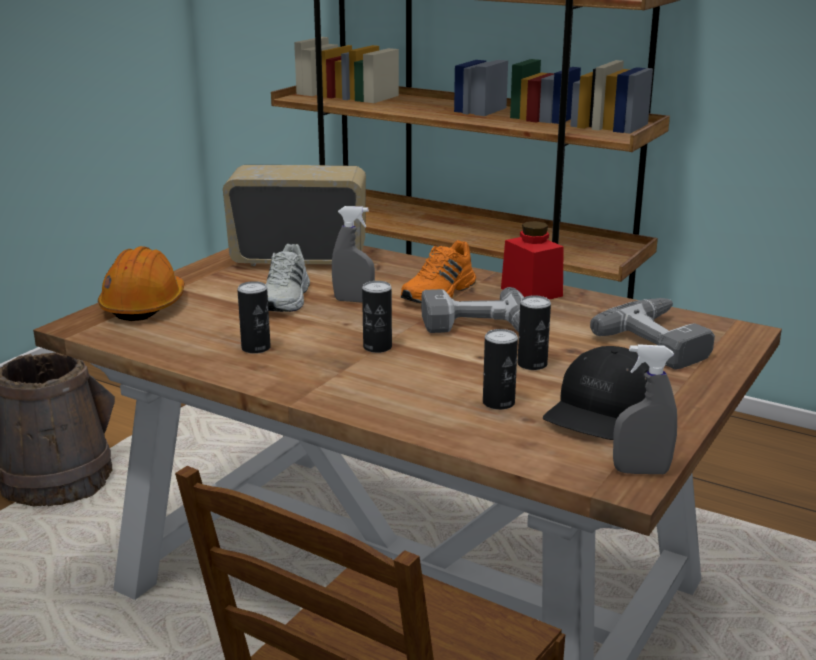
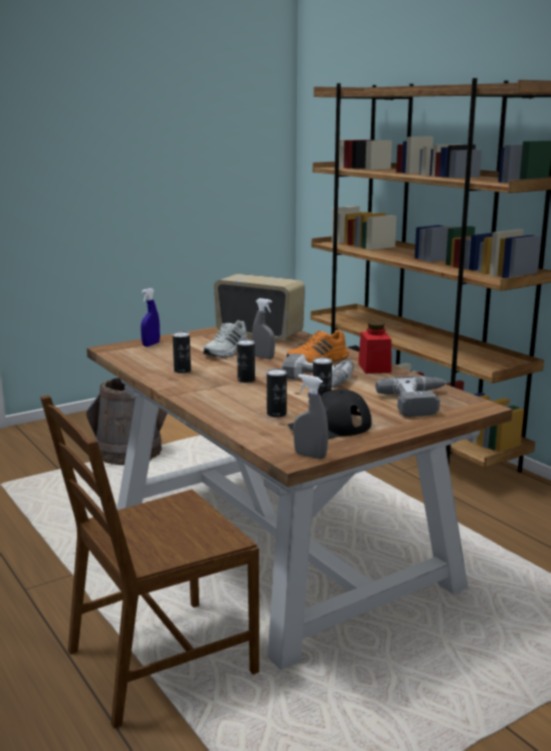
camera: 25 degrees right, 5 degrees down
orange hard hat [98,246,184,321] -> blue spray bottle [141,288,160,347]

